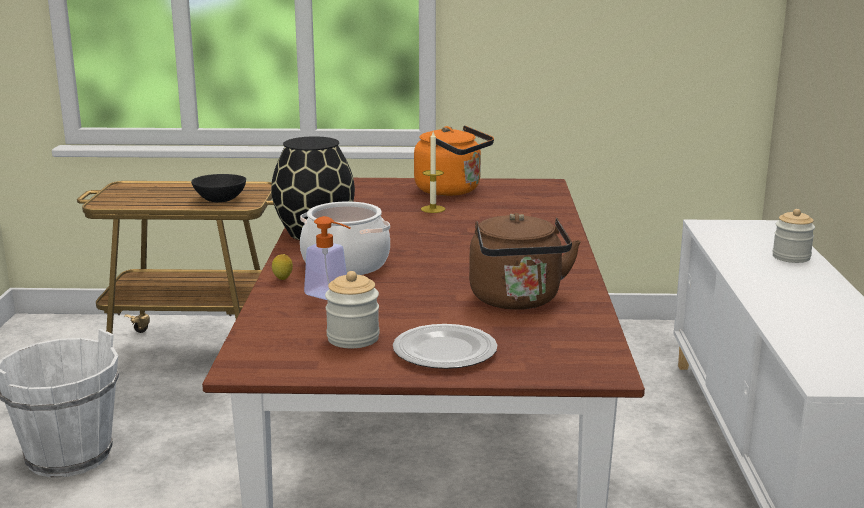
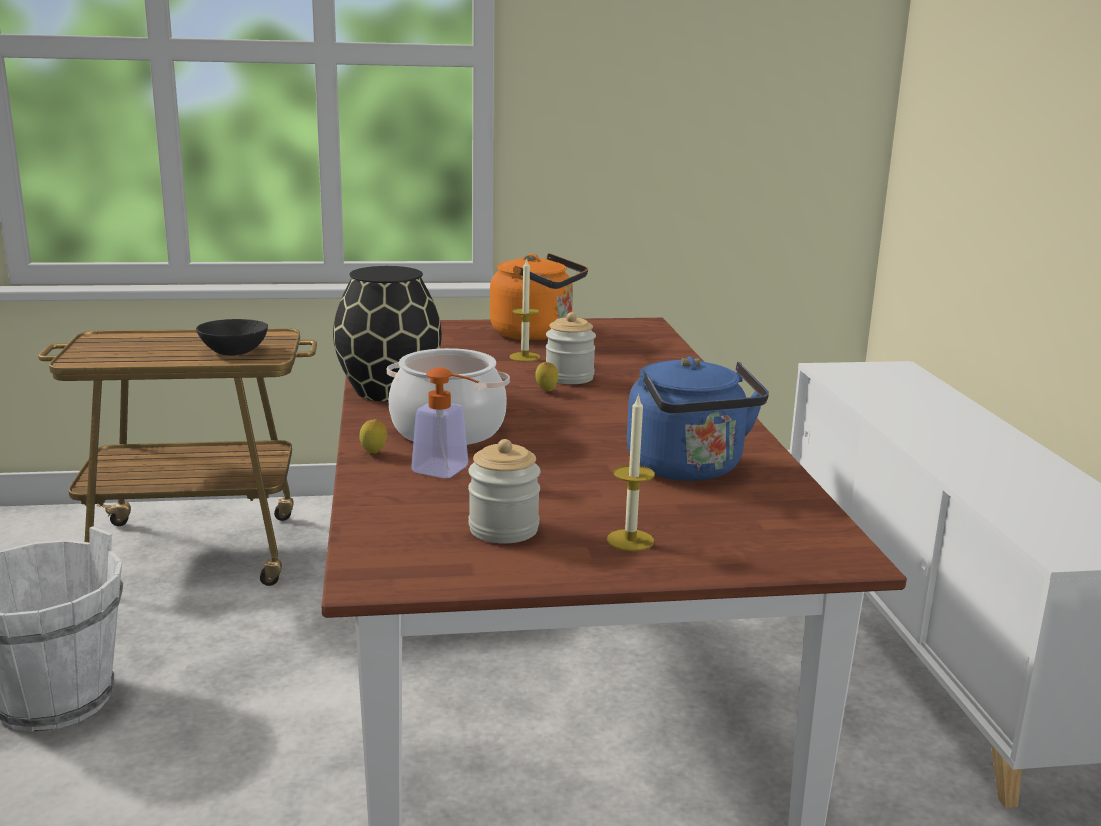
camera: 10 degrees left, 0 degrees up
plate [393,324,497,369] -> candle [607,394,655,551]
brown kettle [469,213,581,310] -> blue kettle [627,357,769,481]
jar [772,209,815,263] -> jar moved to [546,312,596,384]
none -> lemon [535,362,558,392]

